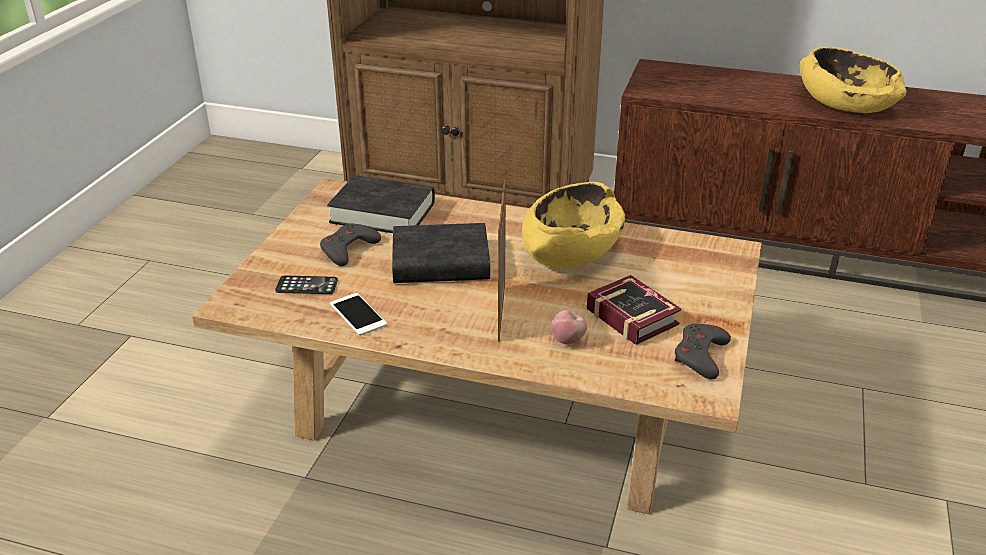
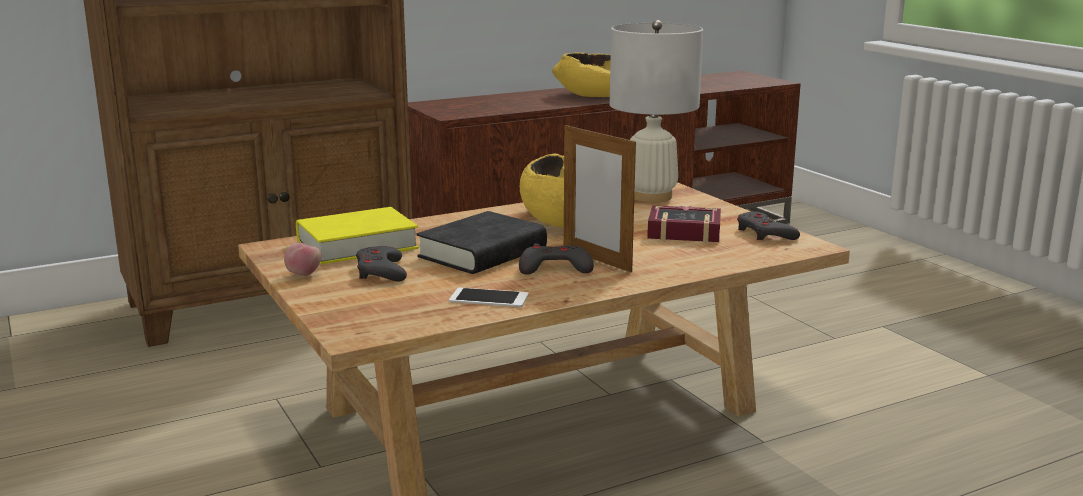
camera: 45 degrees left, 15 degrees down
phone [275,275,338,294] -> none
black book [327,175,435,233] -> yellow book [296,207,419,265]
apple [551,310,587,345] -> apple moved to [284,243,321,276]
none -> grey game controller [519,243,594,275]
none -> white table lamp [610,20,703,202]

